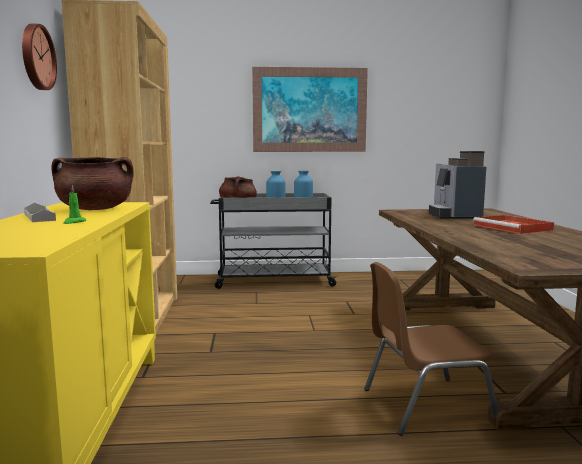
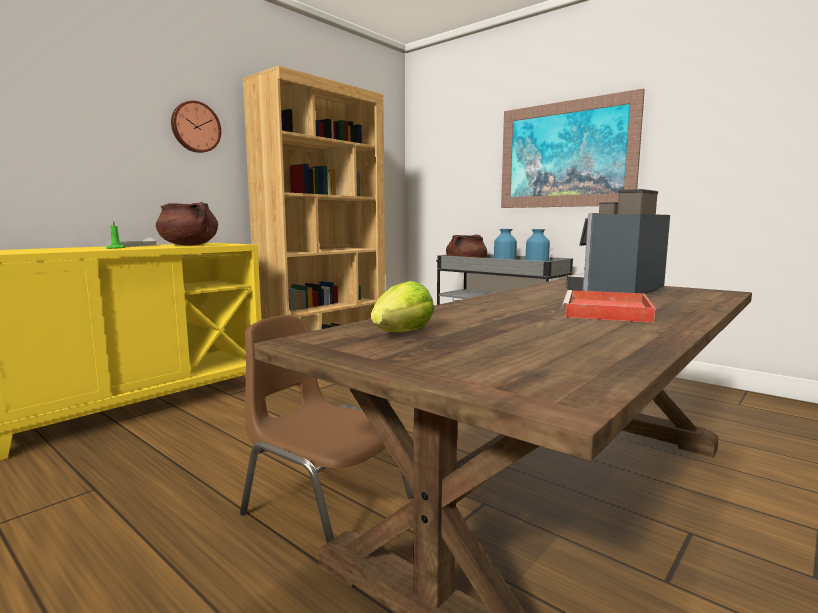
camera: 45 degrees right, 0 degrees up
none -> lettuce [371,281,434,332]

